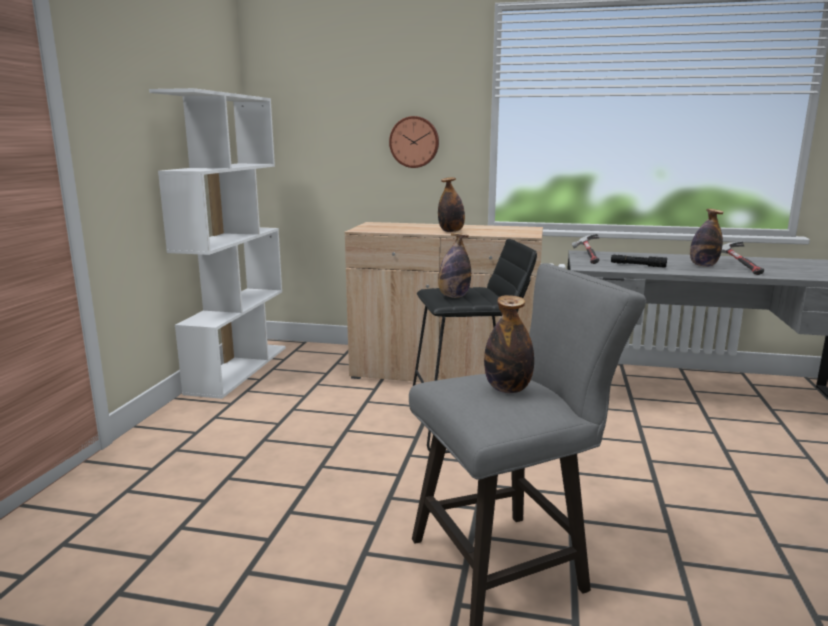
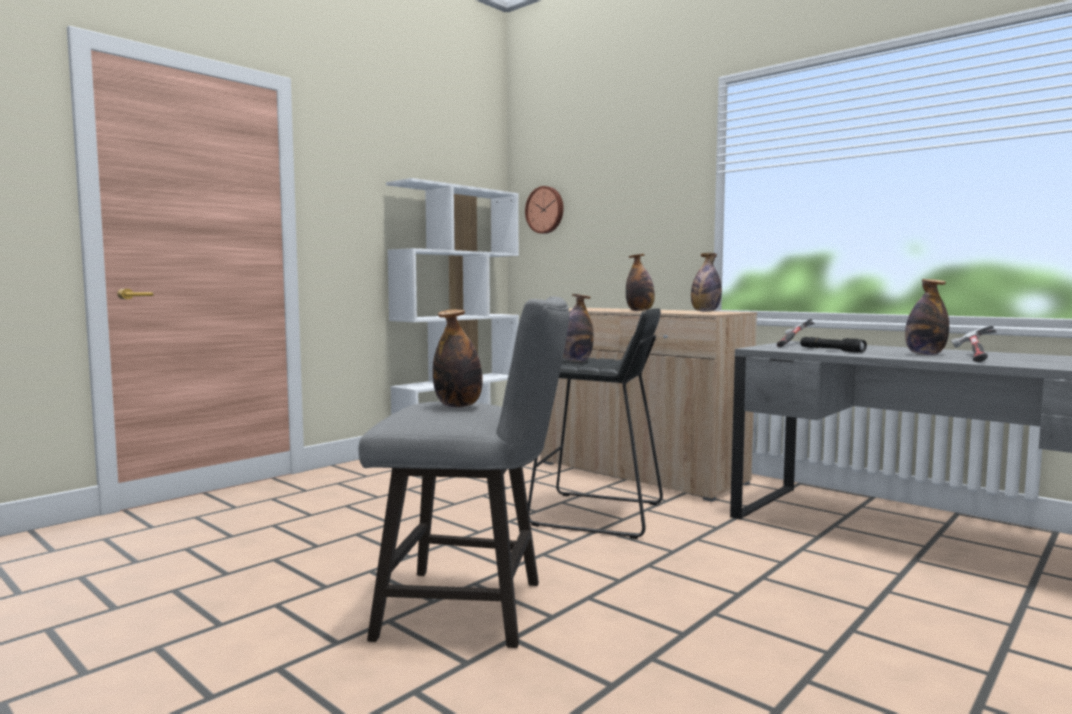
camera: 30 degrees right, 10 degrees down
wall clock [389,116,439,168] -> wall clock moved to [525,186,564,234]
none -> bottle [691,253,722,312]

